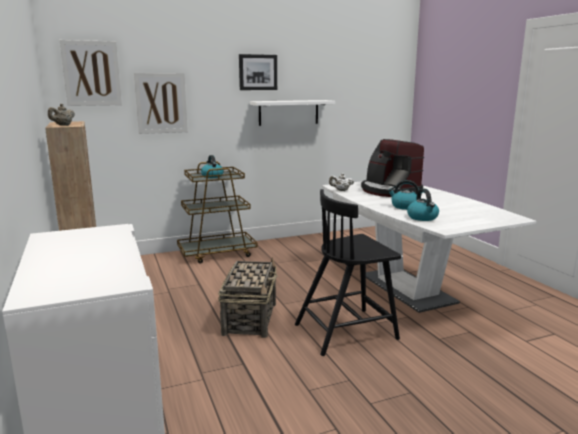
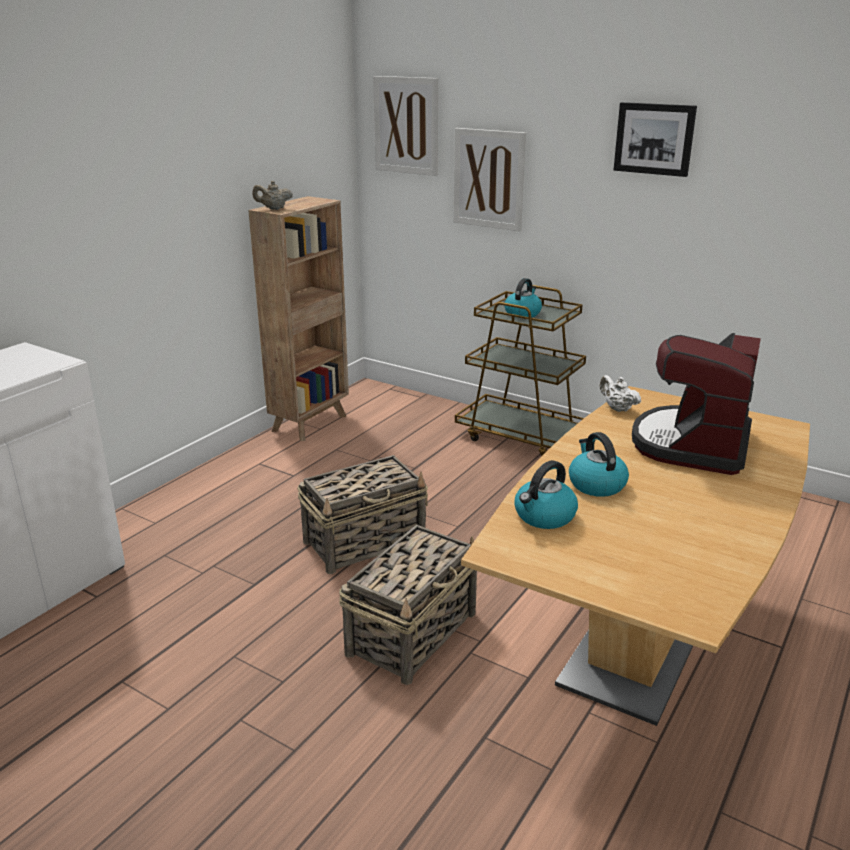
camera: 55 degrees right, 10 degrees up
white shelf [250,100,335,126] -> none
black chair [295,189,401,356] -> basket [339,525,477,685]
white dining table [322,181,536,313] -> brown dining table [461,386,810,726]

